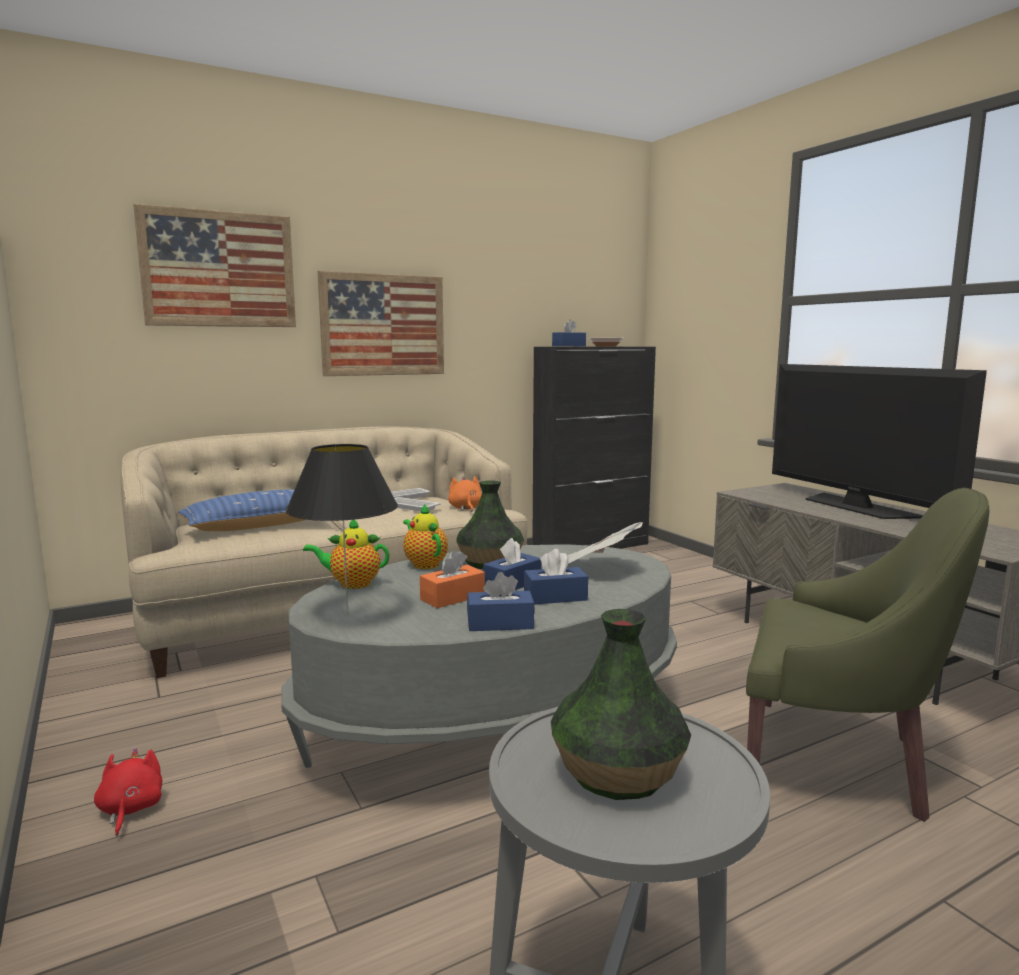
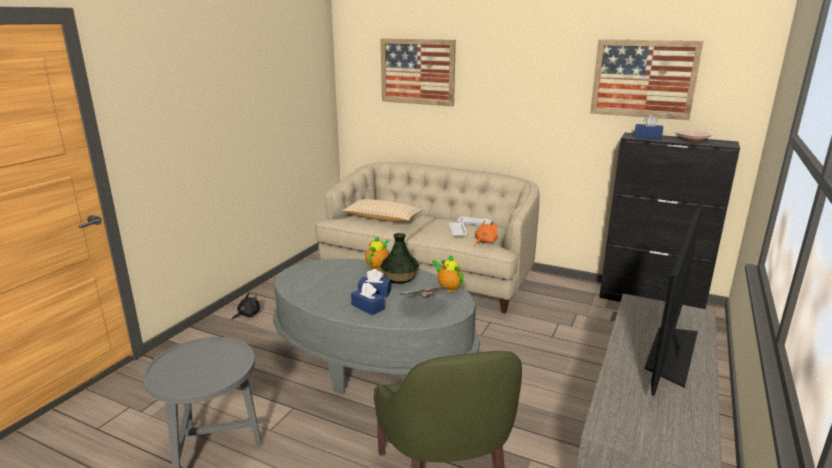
camera: 55 degrees right, 10 degrees up
red plush toy [94,748,162,837] -> black plush toy [231,293,260,320]
blue pillow [177,490,306,531] -> beige pillow [342,199,422,222]
black table lamp [286,444,398,616] -> none
teapot [303,520,389,589] -> teapot moved to [432,254,464,292]
picture [318,271,444,376] -> picture moved to [590,39,703,120]
orange tissue box [420,550,485,608] -> none
blue tissue box [467,572,535,631] -> none
vase [551,609,691,800] -> none

